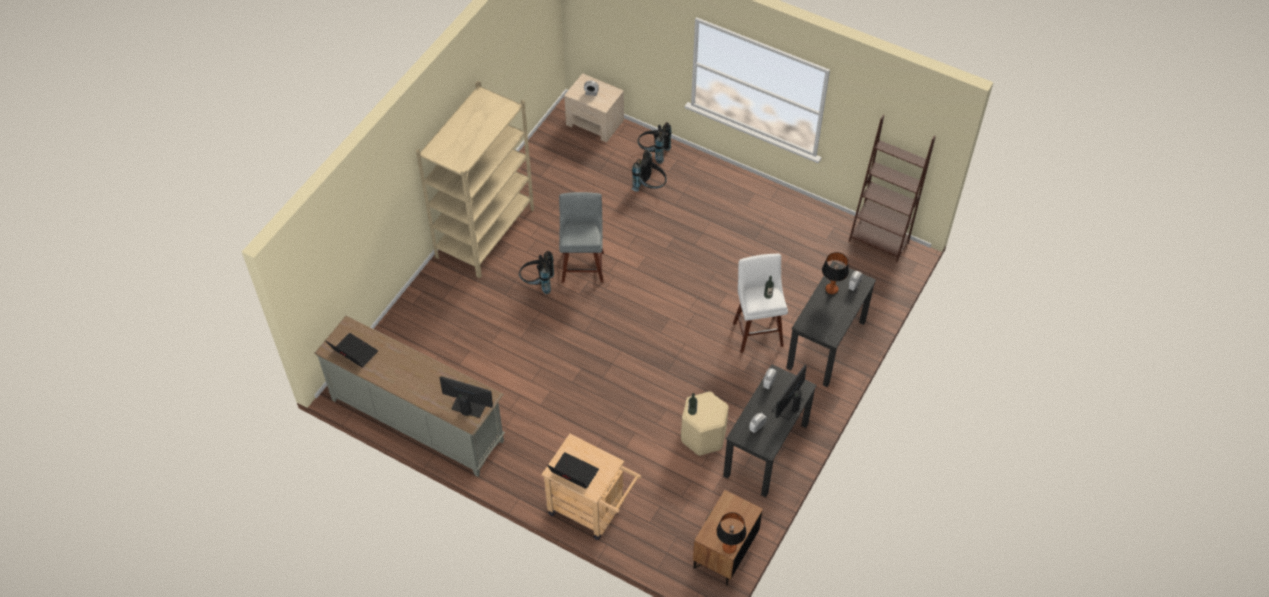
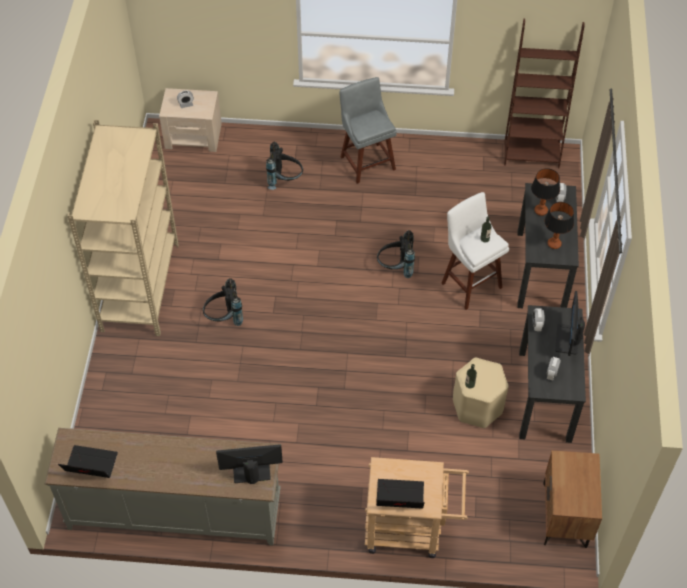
camera: 25 degrees left, 0 degrees up
grey chair [559,192,604,282] -> grey chair moved to [339,77,397,184]
black backpack [637,122,672,164] -> black backpack moved to [377,230,415,278]
table lamp [717,512,747,554] -> table lamp moved to [545,202,574,249]

